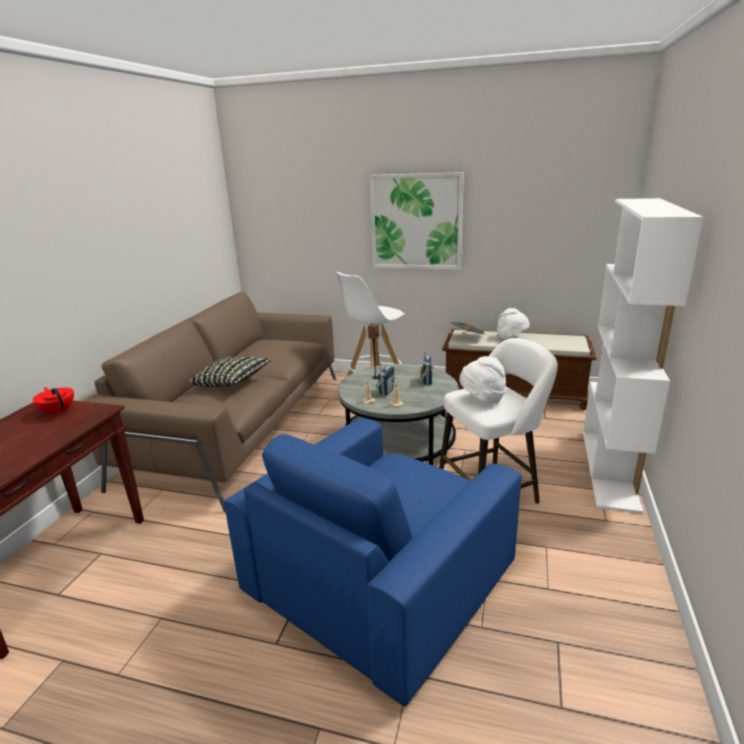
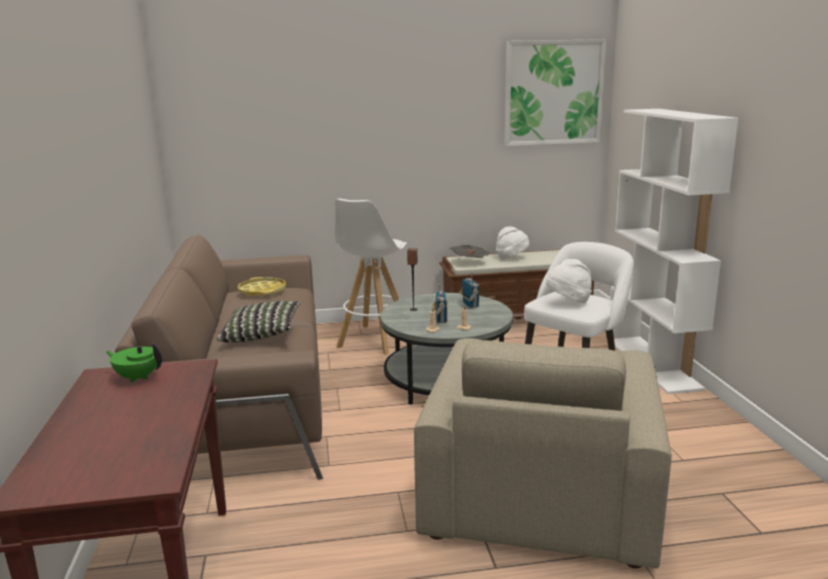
camera: 25 degrees left, 5 degrees down
red teapot [33,387,74,415] -> green teapot [106,342,162,382]
blue armchair [224,418,522,707] -> beige armchair [414,338,672,568]
picture [370,172,464,270] -> picture moved to [505,39,606,146]
none -> yellow tray [238,277,286,297]

